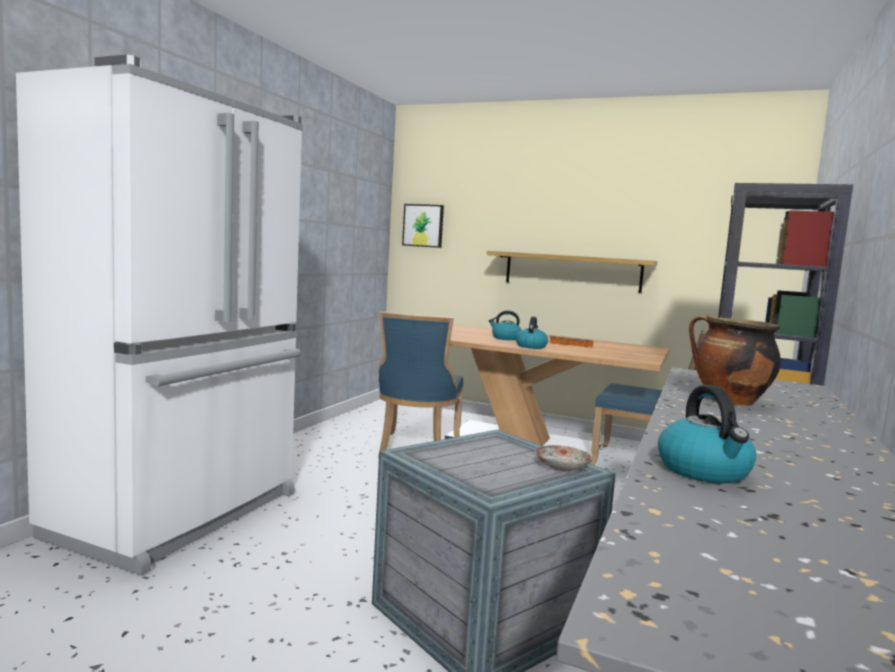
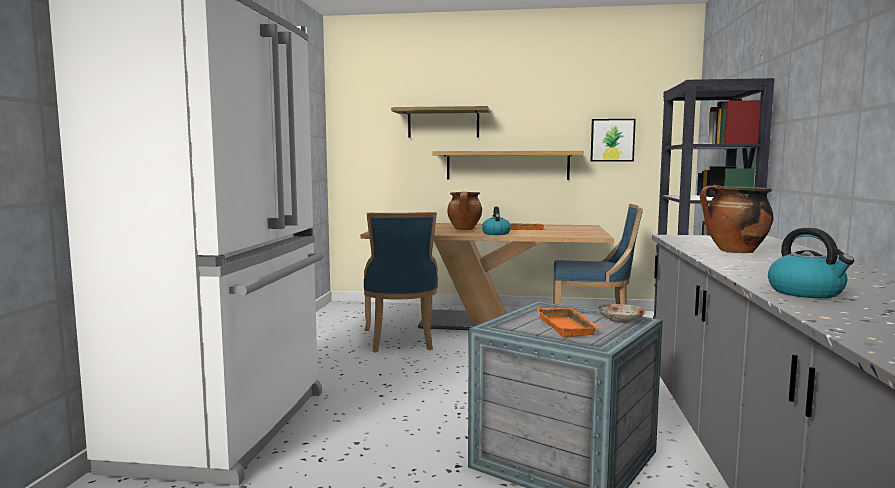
camera: 15 degrees left, 0 degrees up
picture [402,204,444,248] -> picture moved to [590,119,636,161]
kettle [489,311,521,340] -> cooking pot [447,192,482,230]
none -> shelf [391,106,490,138]
none -> orange tray [537,307,600,338]

